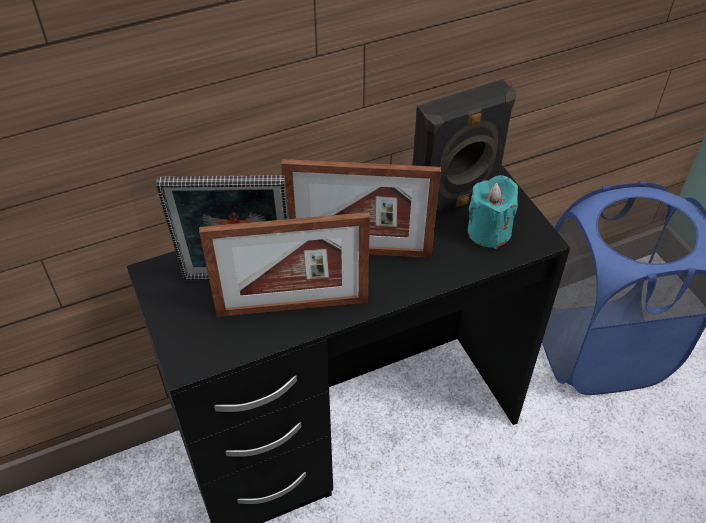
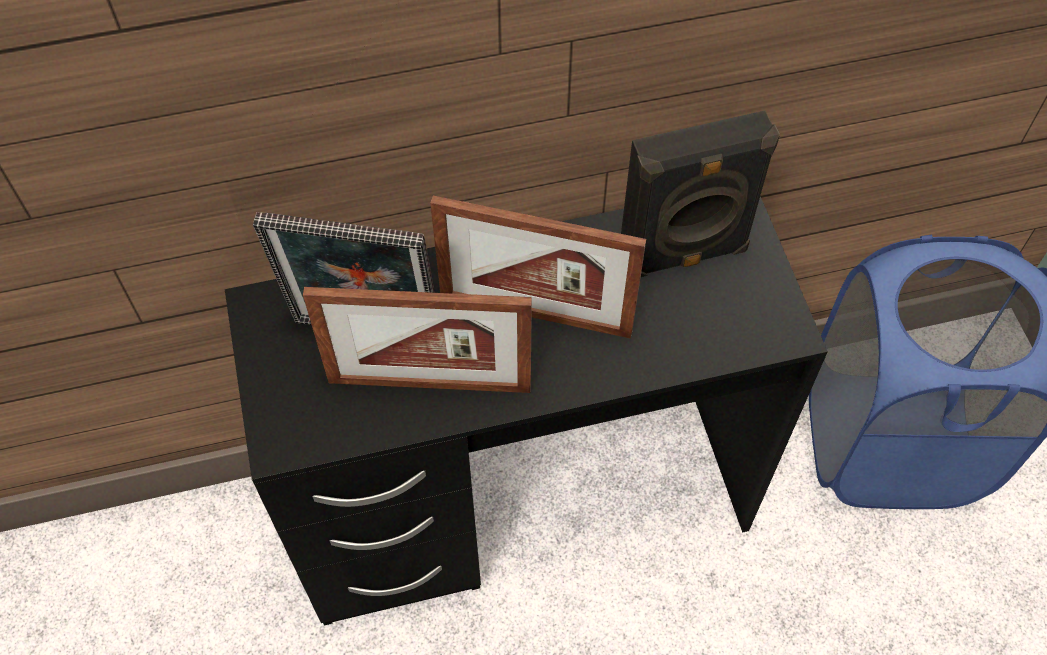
camera: 10 degrees right, 10 degrees up
turquoise candle [468,175,518,249] -> none

